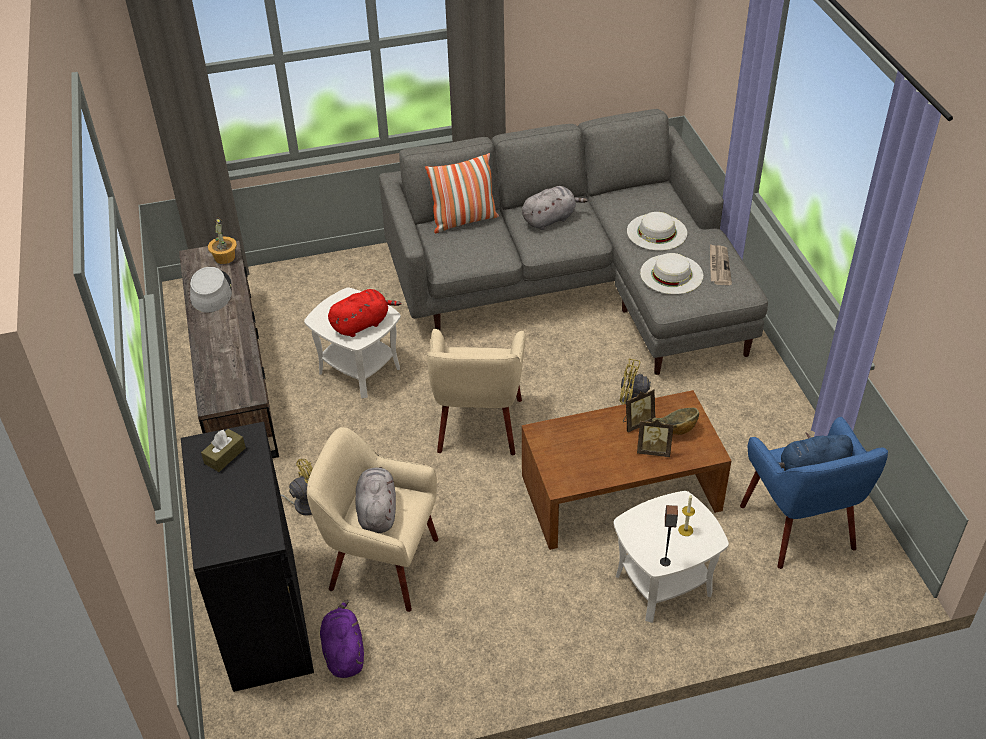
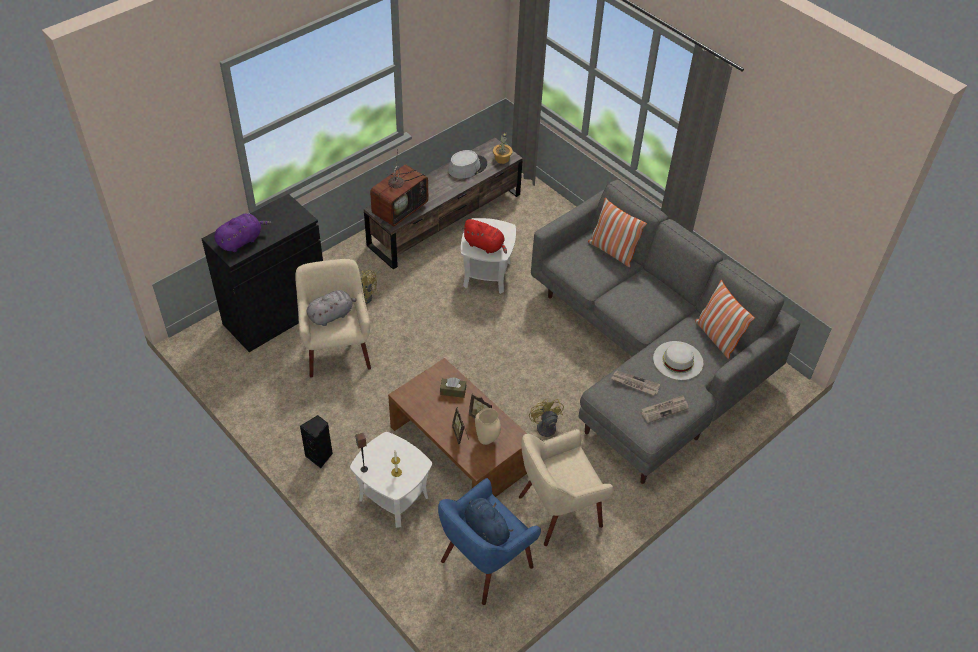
camera: 60 degrees right, 5 degrees up
brown tissue box [201,429,246,472] -> brown tissue box moved to [440,378,466,398]
purple plush toy [320,599,364,678] -> purple plush toy moved to [214,213,271,252]
beige armchair [427,329,526,455] -> beige armchair moved to [519,429,614,546]
grey plush toy [522,186,588,230] -> none
white hat [640,253,703,294] -> newspaper [611,370,660,395]
bowl [652,407,699,435] -> beige vase [475,408,501,445]
none -> black speaker [300,415,333,468]
none -> television [370,148,428,227]
none -> pillow [695,280,755,359]

